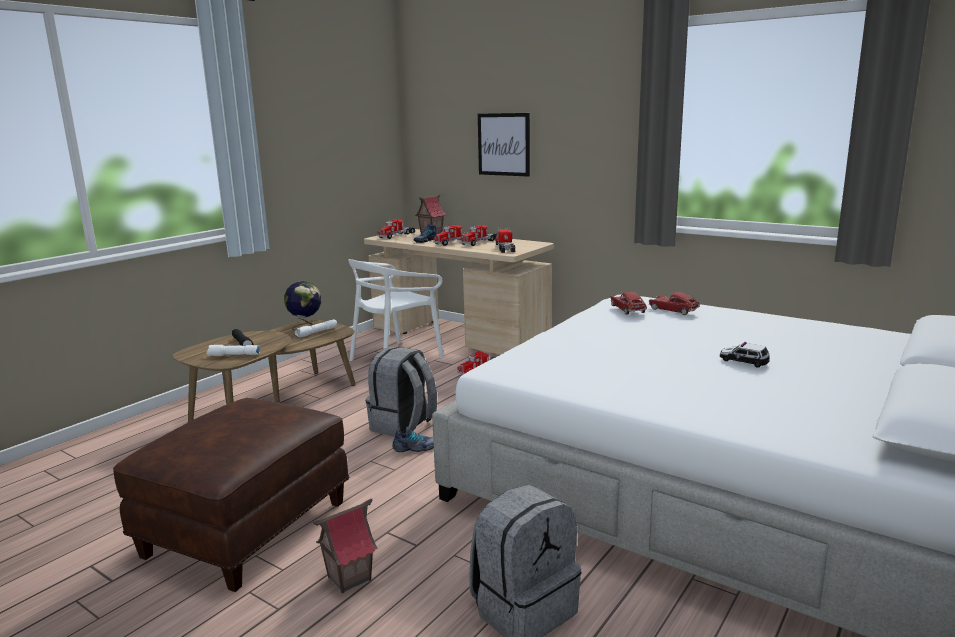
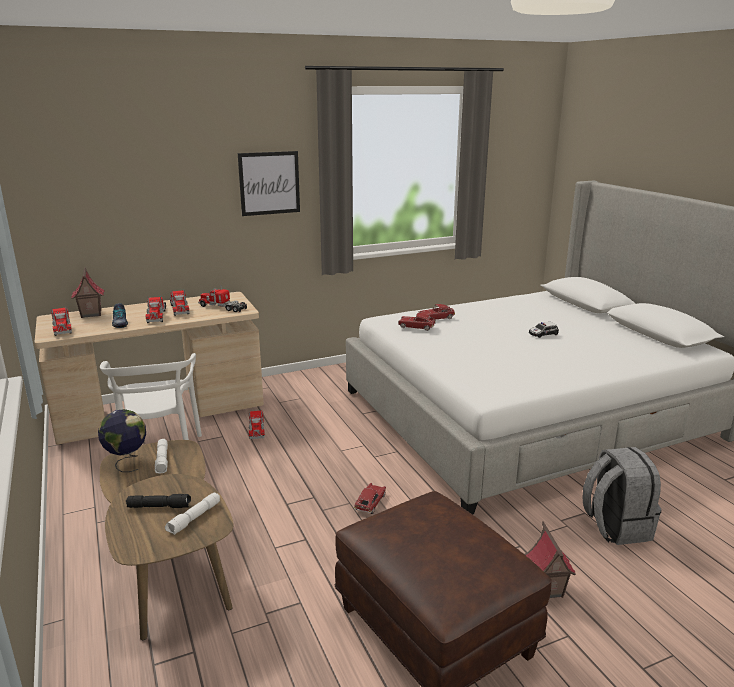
camera: 60 degrees left, 5 degrees up
grey backpack [366,346,437,437] -> none
shoe [392,427,434,452] -> toy car [354,483,386,514]
picture [478,113,530,177] -> picture moved to [238,151,300,216]

